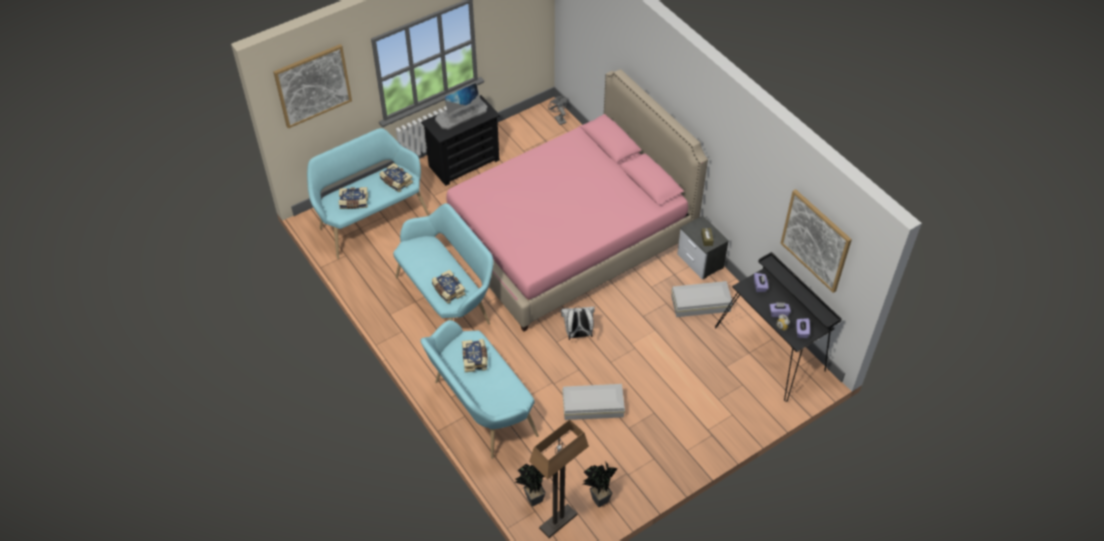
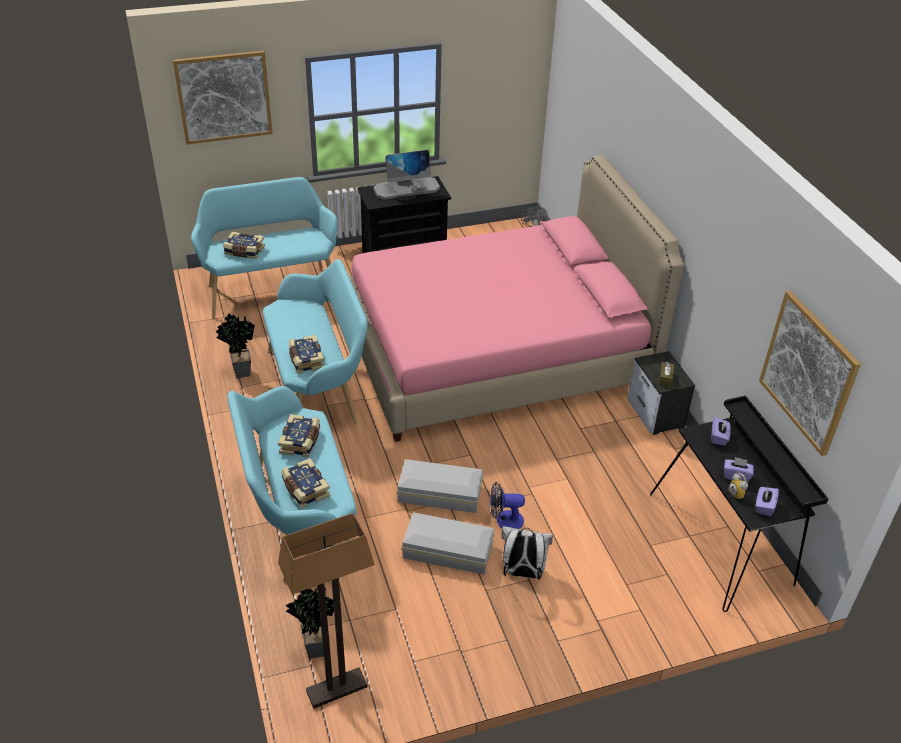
camera: 15 degrees right, 10 degrees down
book [379,163,413,193] -> book moved to [281,458,330,508]
white backpack [561,306,595,340] -> white backpack moved to [502,526,553,579]
potted plant [583,461,618,507] -> potted plant moved to [215,314,255,378]
white storage box [671,281,733,317] -> white storage box moved to [397,459,483,513]
none -> fan [490,482,525,529]

